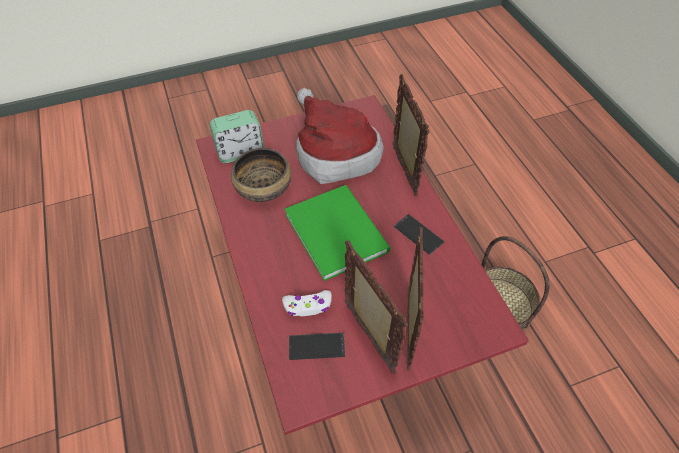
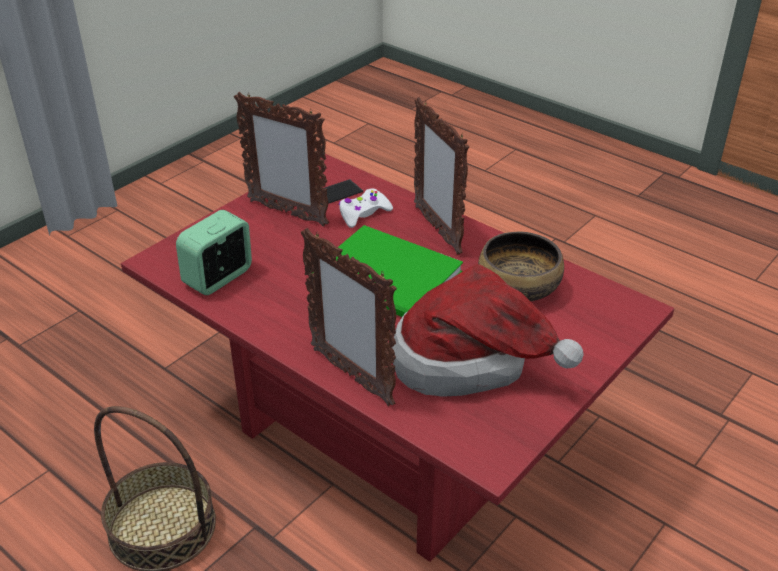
camera: 150 degrees right, 15 degrees down
alarm clock [210,110,264,163] -> alarm clock moved to [176,210,252,295]
phone [394,214,445,255] -> none
picture frame [407,227,424,371] -> picture frame moved to [414,97,469,255]

